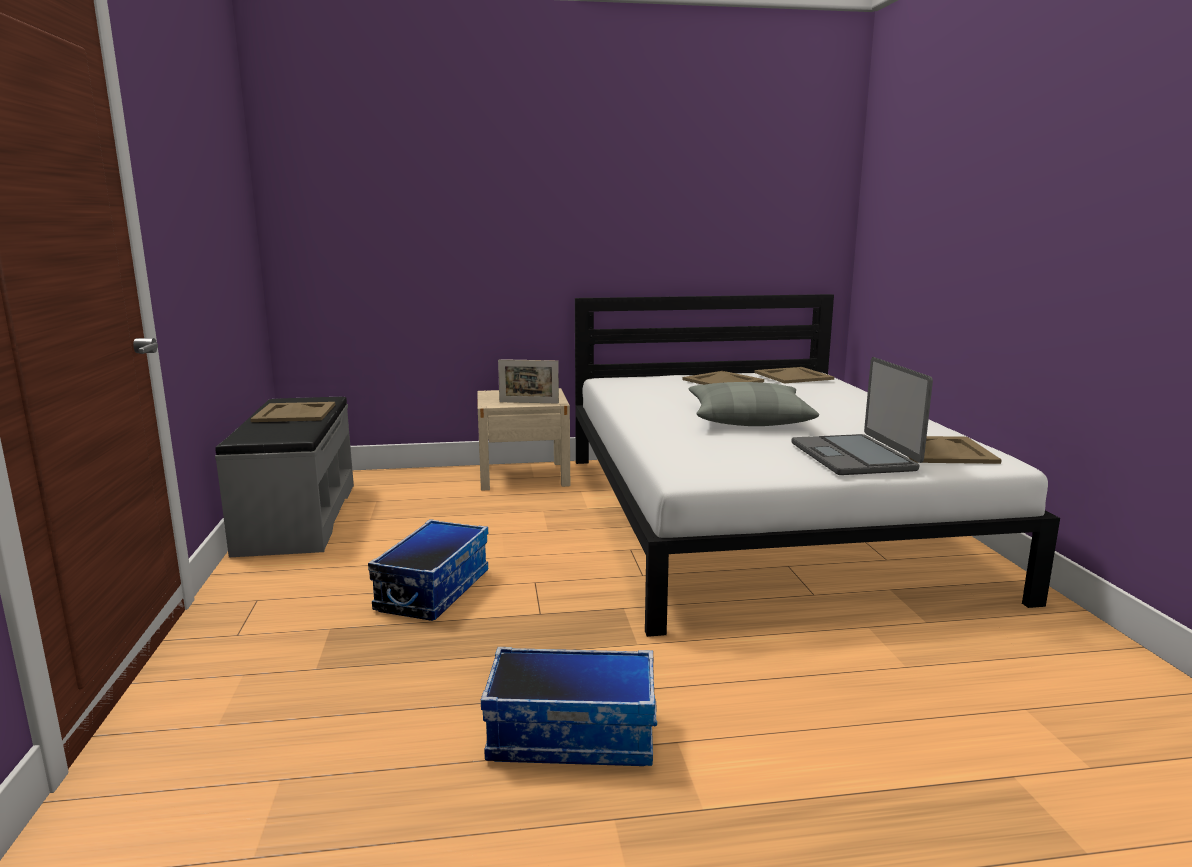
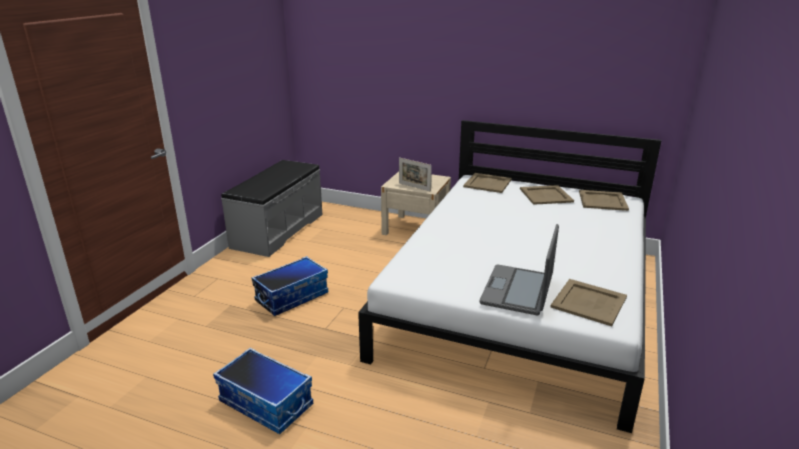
camera: 30 degrees right, 10 degrees up
beige tray [250,402,335,422] -> beige tray moved to [463,173,512,193]
grey pillow [689,382,819,426] -> none

